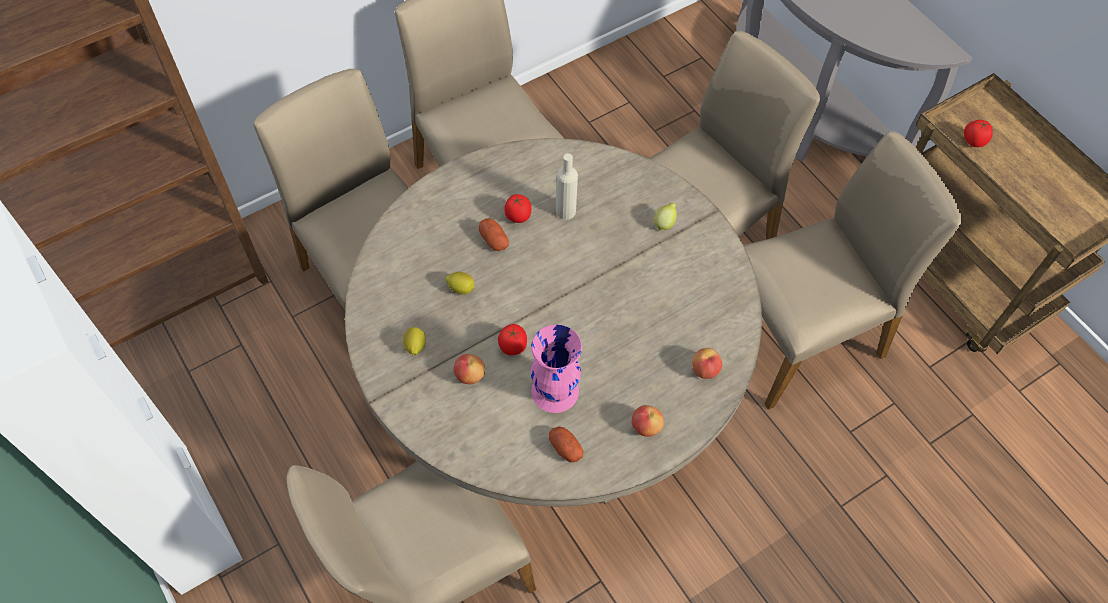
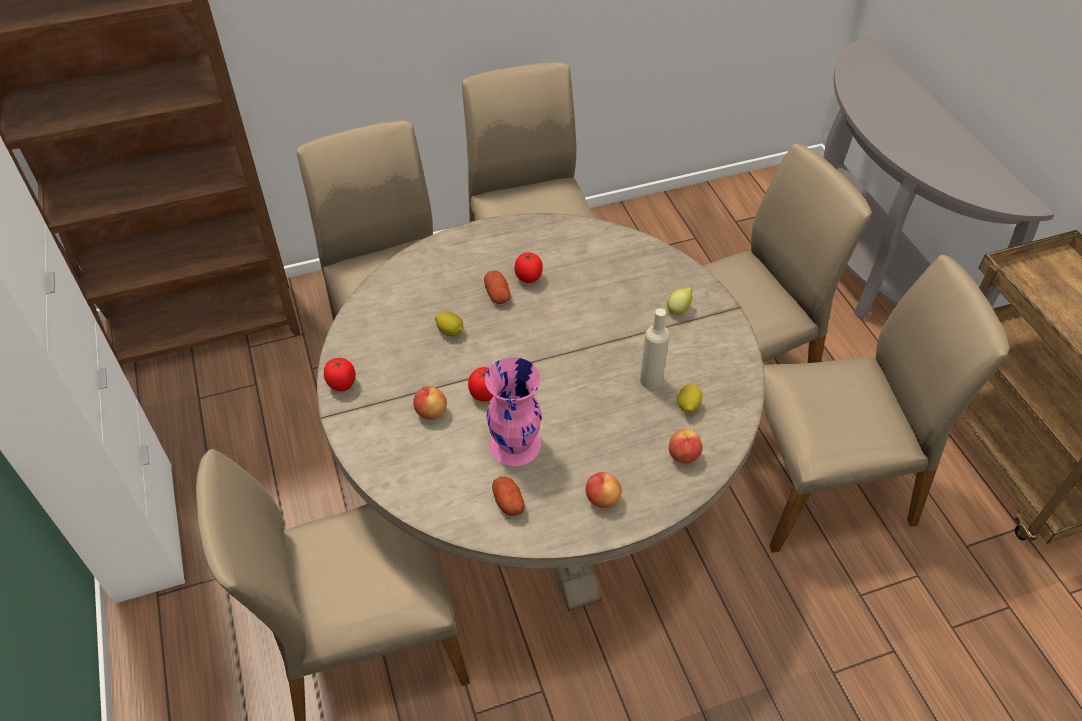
camera: 15 degrees right, 10 degrees down
lemon [403,327,426,355] -> lemon moved to [677,384,702,413]
beige bottle [556,154,578,220] -> beige bottle moved to [640,308,670,389]
tomato [964,120,993,147] -> tomato moved to [324,358,356,391]

